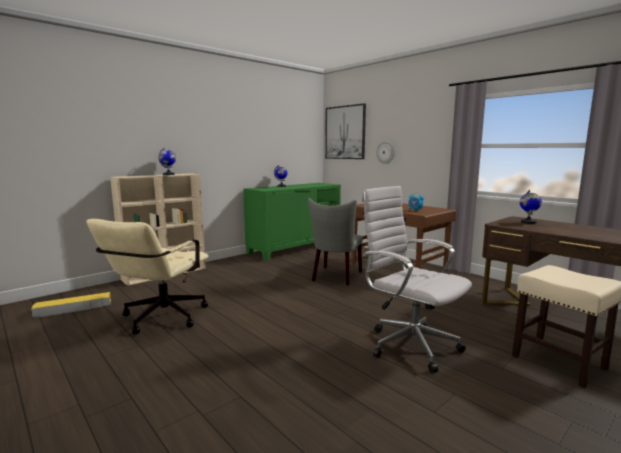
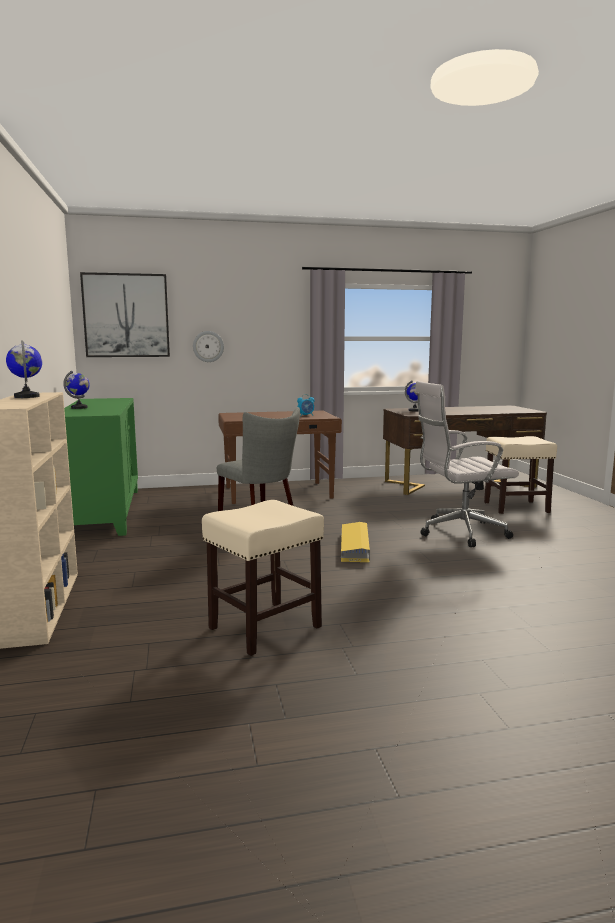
camera: 60 degrees left, 0 degrees up
yellow storage box [31,292,111,318] -> yellow storage box moved to [341,522,370,563]
beige office chair [87,219,209,334] -> beige stool [202,500,324,656]

